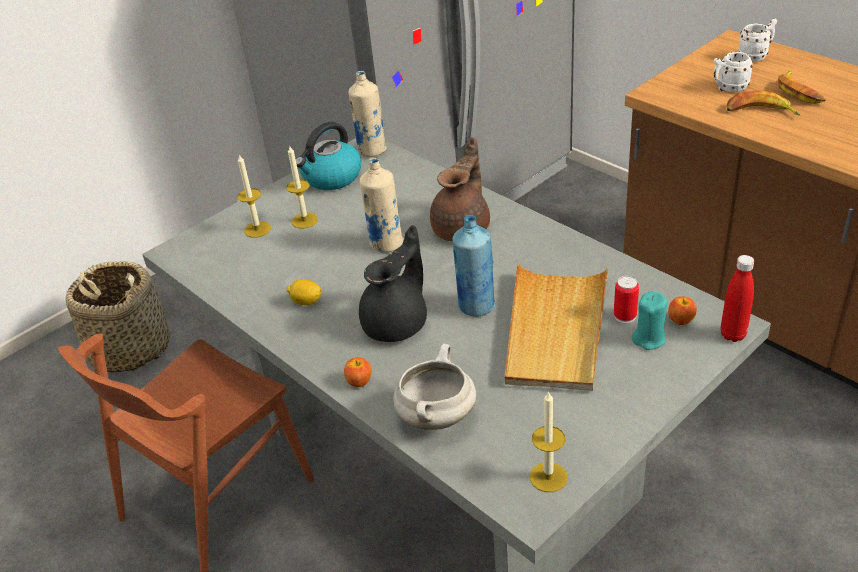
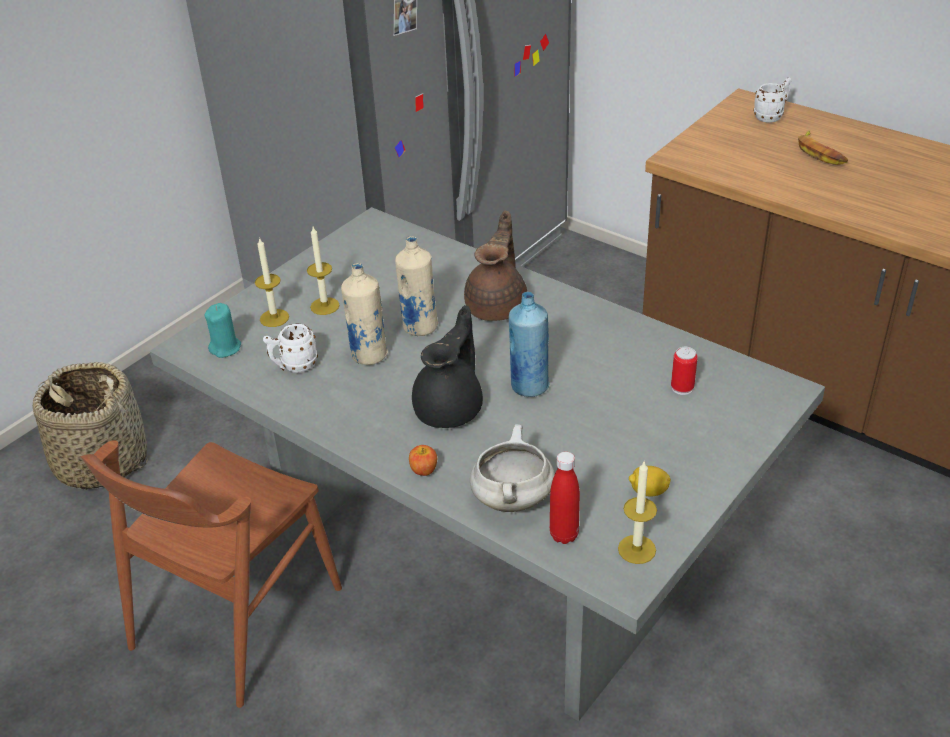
camera: 10 degrees left, 0 degrees up
lemon [287,279,322,305] -> lemon moved to [629,466,671,497]
kettle [296,122,361,190] -> none
beige bottle [348,71,387,157] -> beige bottle moved to [341,263,388,365]
beige tray [505,263,608,391] -> none
turquoise candle [632,291,667,350] -> turquoise candle moved to [204,303,241,358]
apple [668,296,697,325] -> none
white mug [713,52,753,92] -> white mug moved to [263,324,318,373]
red bottle [721,255,754,342] -> red bottle moved to [550,452,580,544]
banana [727,90,801,116] -> none

